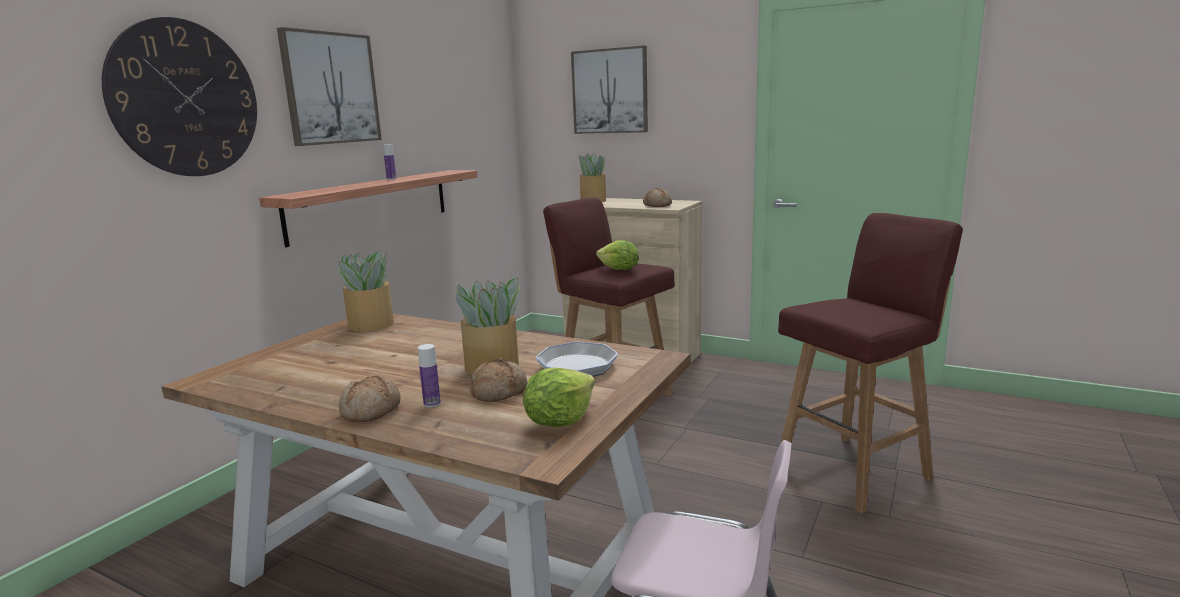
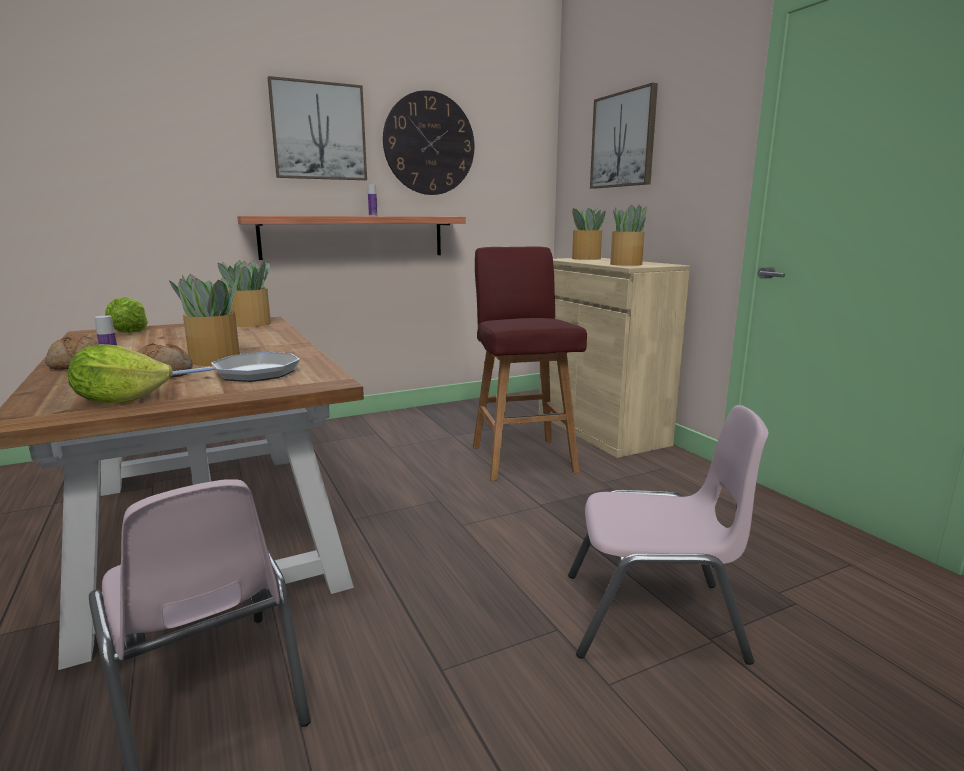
camera: 35 degrees right, 0 degrees up
wall clock [102,17,257,176] -> wall clock moved to [383,90,474,195]
lettuce [596,240,639,270] -> lettuce moved to [105,297,148,333]
bread [643,188,672,207] -> potted plant [610,205,647,266]
red stool [778,213,963,514] -> pink chair [568,405,769,665]

